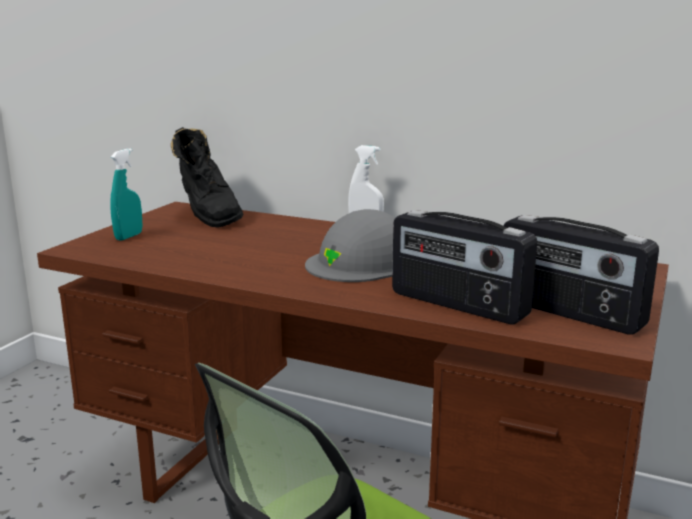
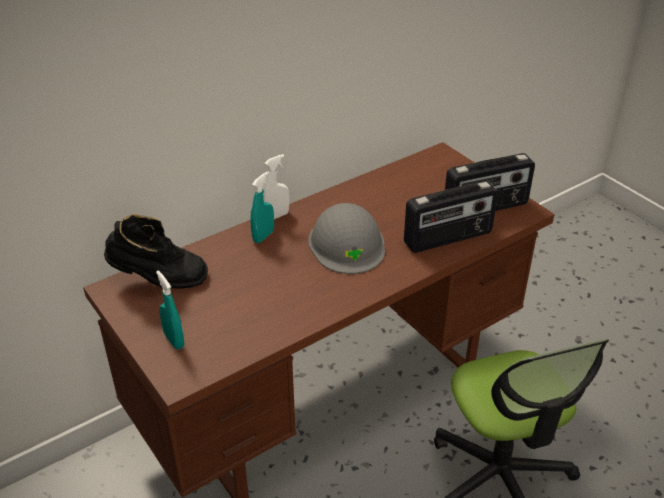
camera: 60 degrees left, 20 degrees up
none -> turquoise spray bottle [250,172,274,243]

